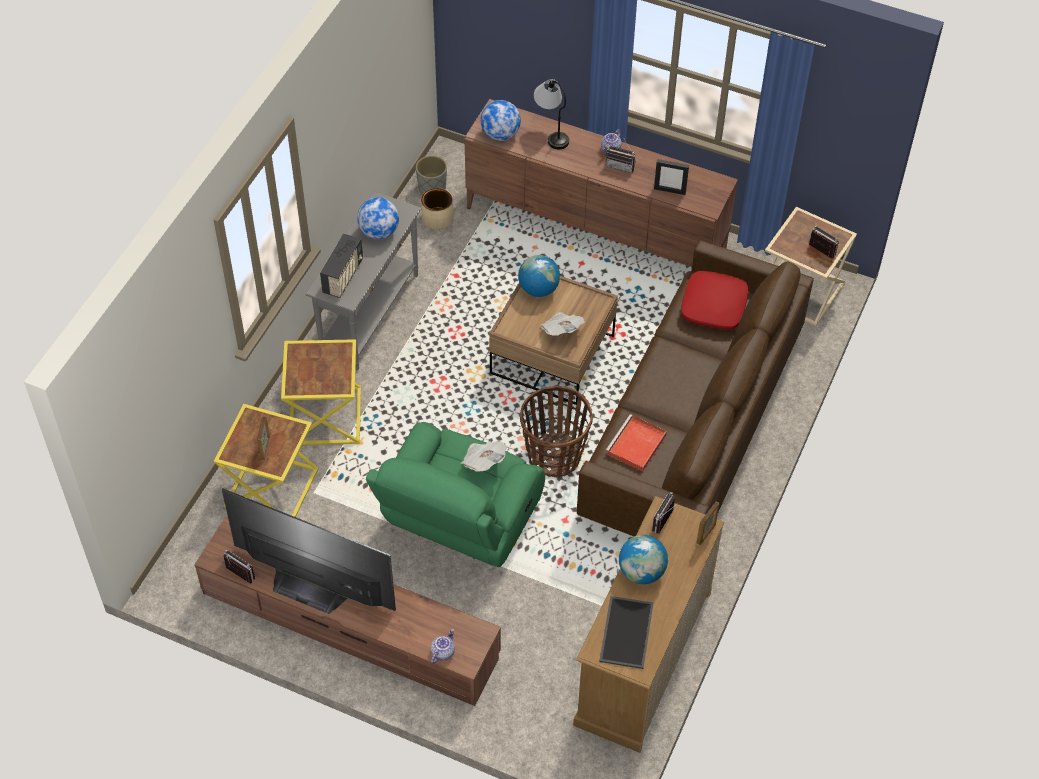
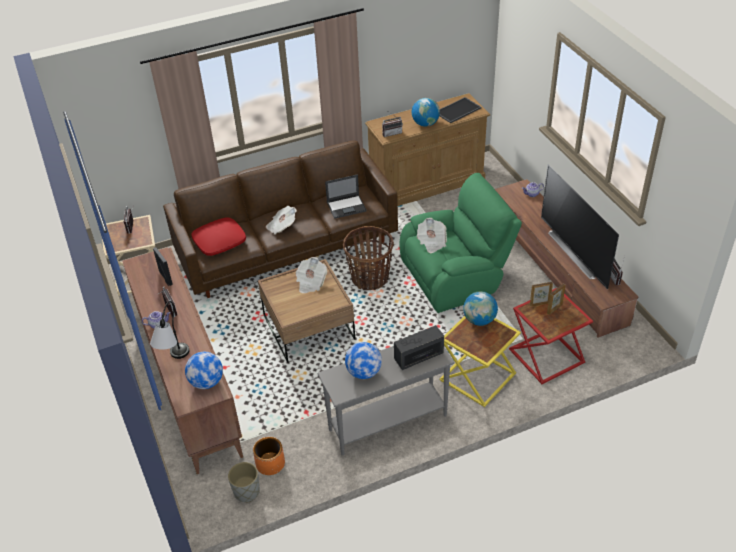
camera: 135 degrees left, 10 degrees down
yellow side table [214,404,319,517] -> red side table [509,288,593,384]
beige planter [421,188,454,230] -> orange planter [253,437,285,475]
globe [518,255,560,297] -> globe moved to [463,291,498,326]
red tray [606,414,667,471] -> laptop [325,174,367,219]
picture frame [696,501,719,545] -> picture frame moved to [530,282,553,307]
none -> newspaper [266,206,297,235]

